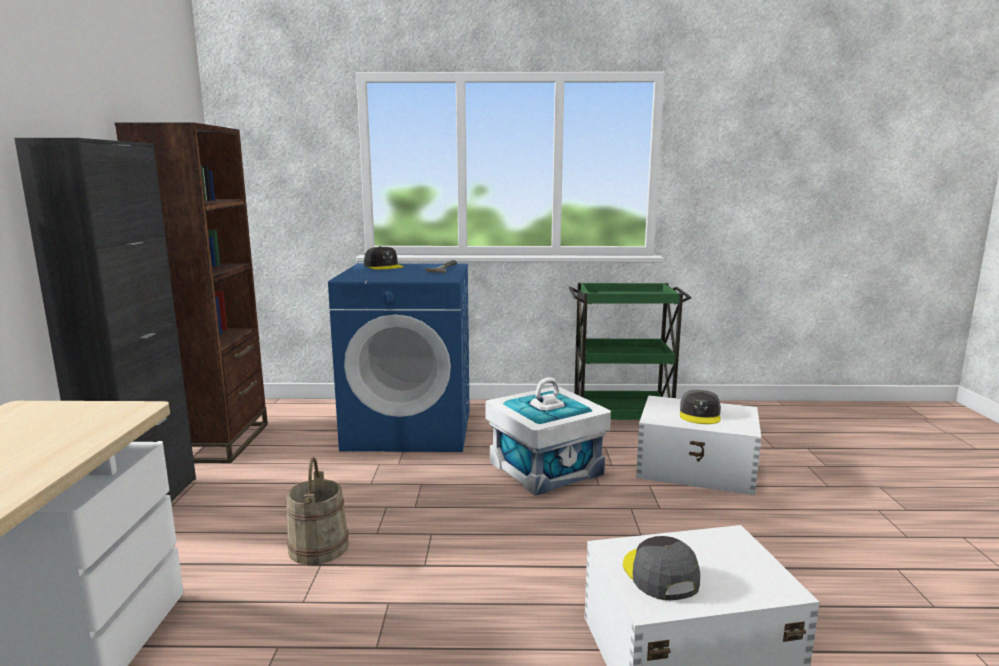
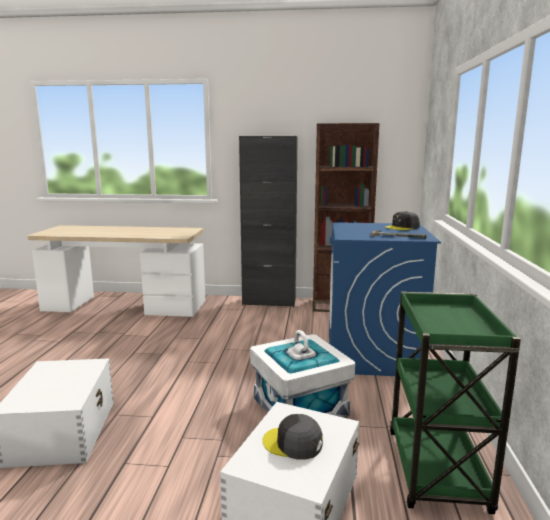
camera: 95 degrees right, 0 degrees up
beige bucket [286,457,349,565] -> none
grey cap [623,536,700,600] -> none

